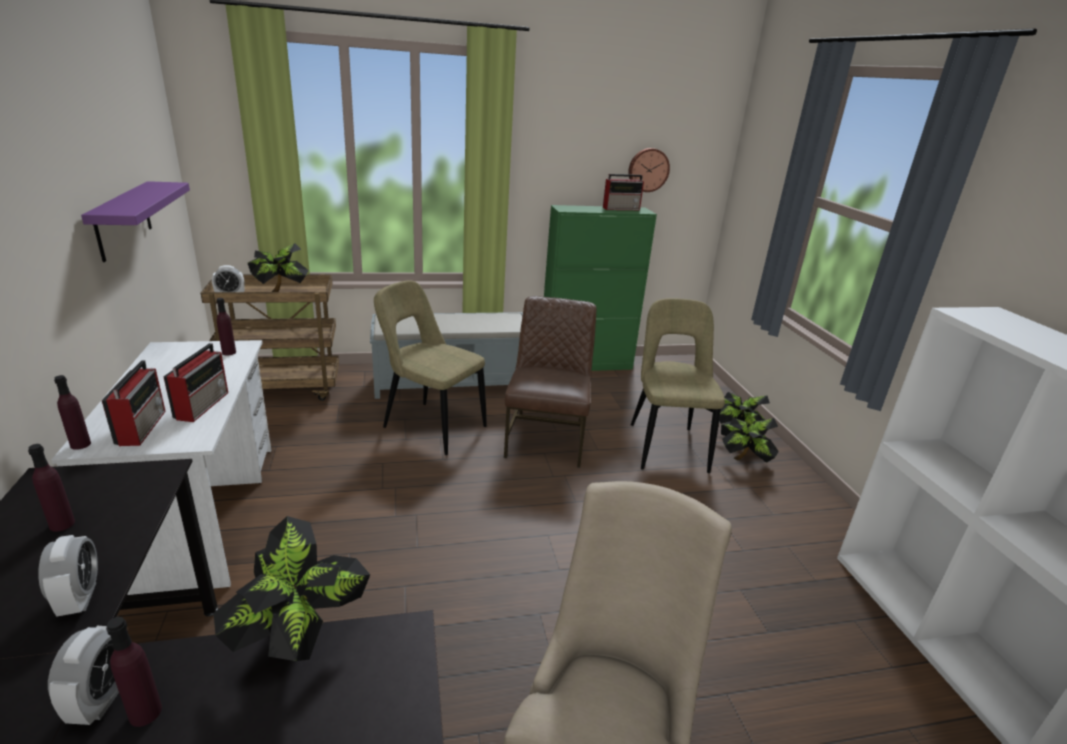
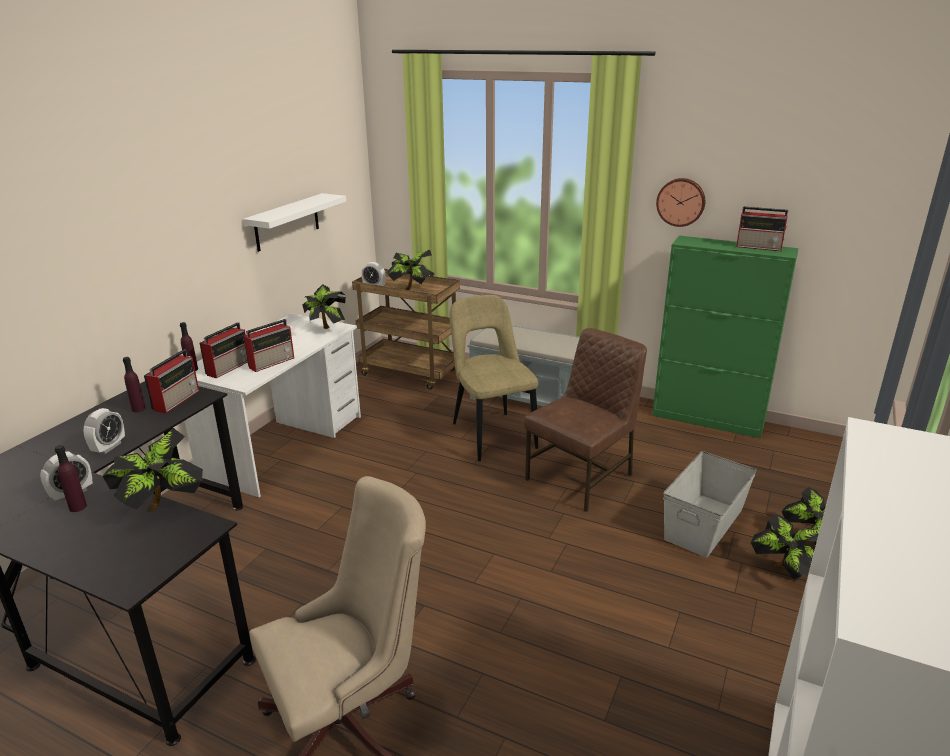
camera: 40 degrees right, 0 degrees up
purple shelf [81,181,190,262] -> white shelf [243,193,346,252]
purple bottle [216,298,236,356] -> potted plant [303,284,346,329]
wall clock [628,148,670,192] -> wall clock moved to [656,178,705,227]
beige chair [631,298,725,473] -> grey storage box [663,451,757,558]
none -> radio [144,349,199,413]

